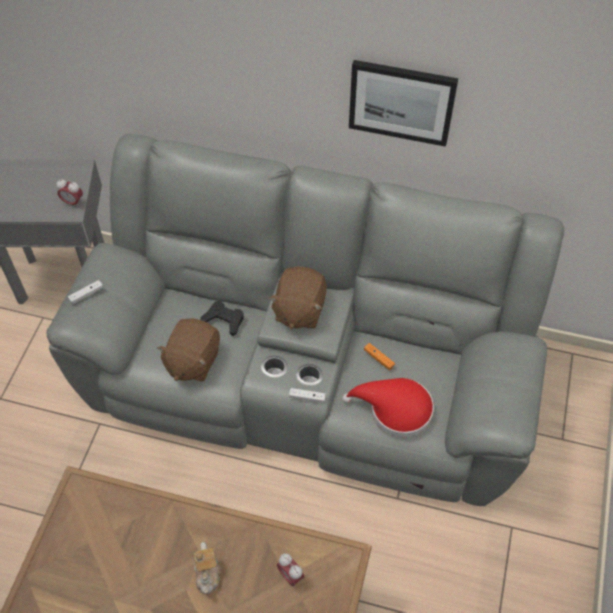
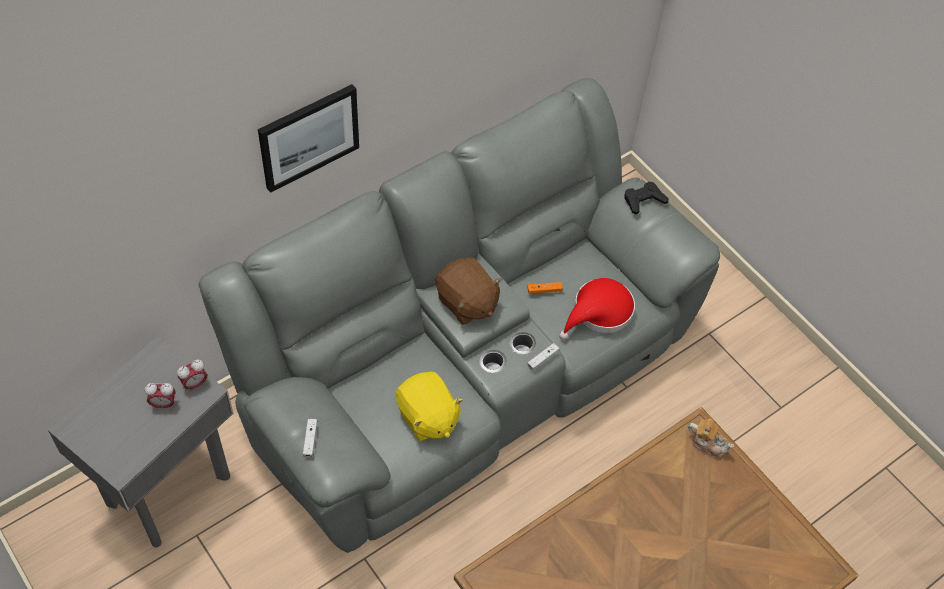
camera: 55 degrees left, 0 degrees up
brown plush toy [157,318,220,381] -> yellow plush toy [396,372,463,441]
teapot [194,542,221,594] -> teapot moved to [688,419,734,458]
black game controller [201,301,244,336] -> black game controller moved to [624,182,669,215]
alarm clock [277,553,304,587] -> alarm clock moved to [145,383,176,408]
picture [349,60,458,147] -> picture moved to [258,84,359,193]

